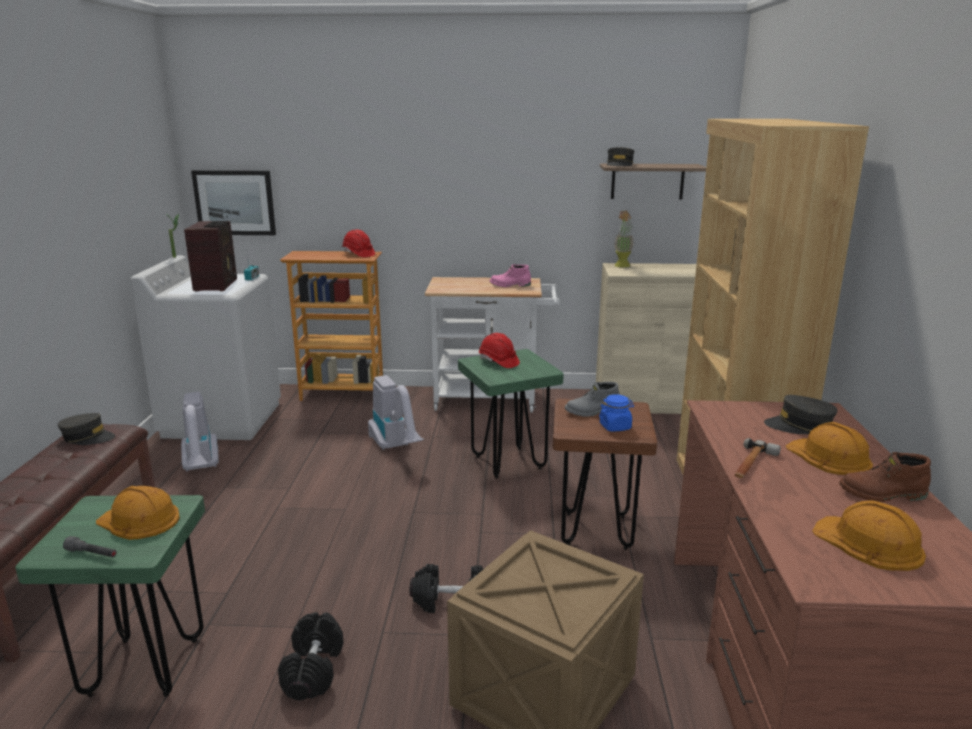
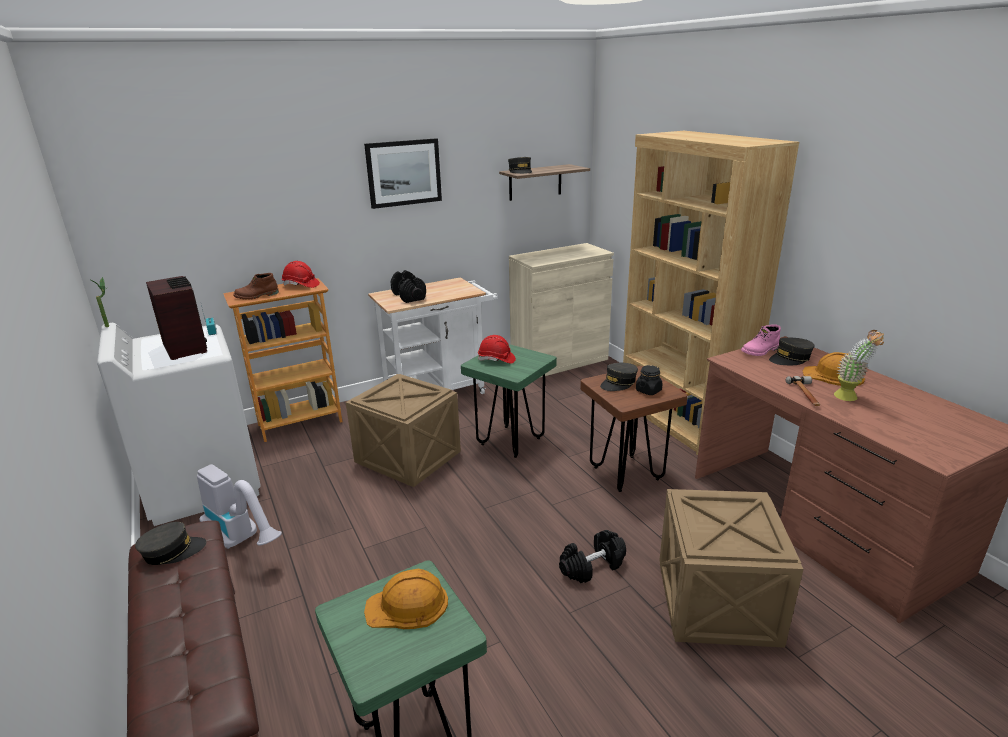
camera: 30 degrees left, 5 degrees up
grey flashlight [63,536,117,557] -> none
picture [191,170,276,235] -> picture moved to [364,138,442,209]
black dumbbell [278,612,344,701] -> black dumbbell moved to [391,270,426,303]
vacuum cleaner [368,375,424,450] -> crate [346,374,461,487]
pink boot [490,264,531,287] -> pink boot moved to [741,324,781,356]
grey boot [565,382,620,417] -> grey cap [600,363,638,391]
blue jar [599,394,634,431] -> black jar [636,365,663,395]
potted plant [614,210,634,267] -> potted plant moved to [834,330,884,401]
orange hard hat [812,500,926,571] -> none
brown boot [839,452,931,502] -> brown boot moved to [233,273,279,300]

